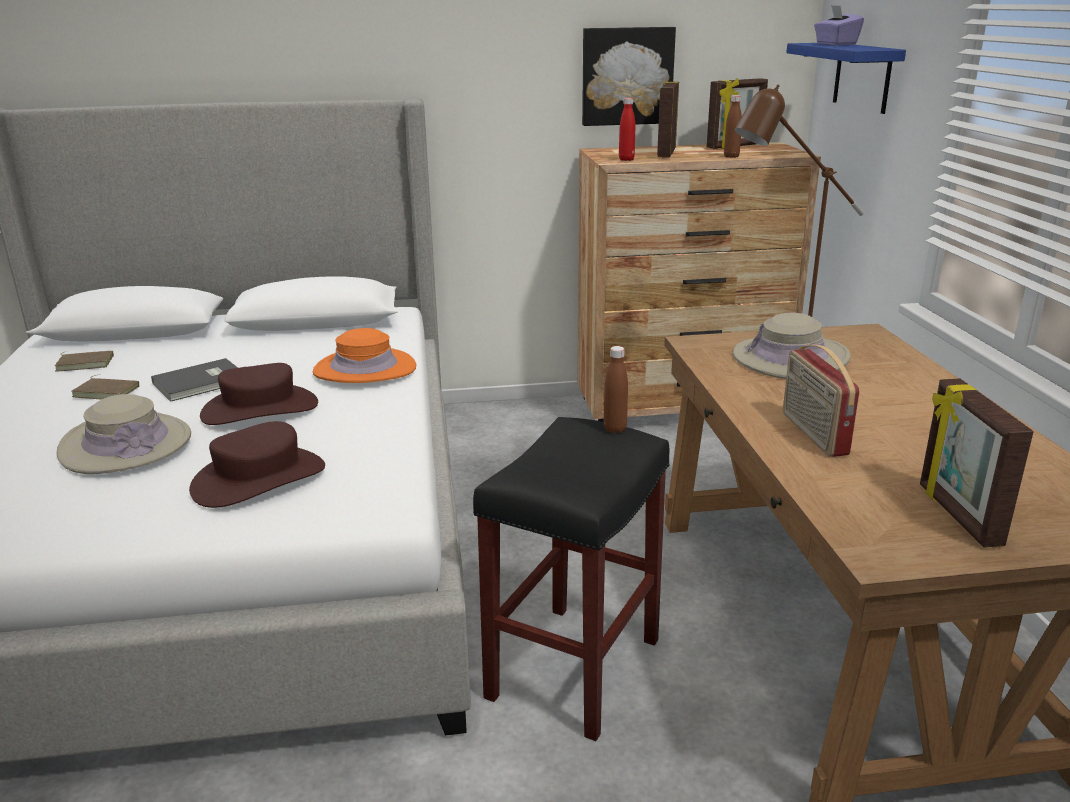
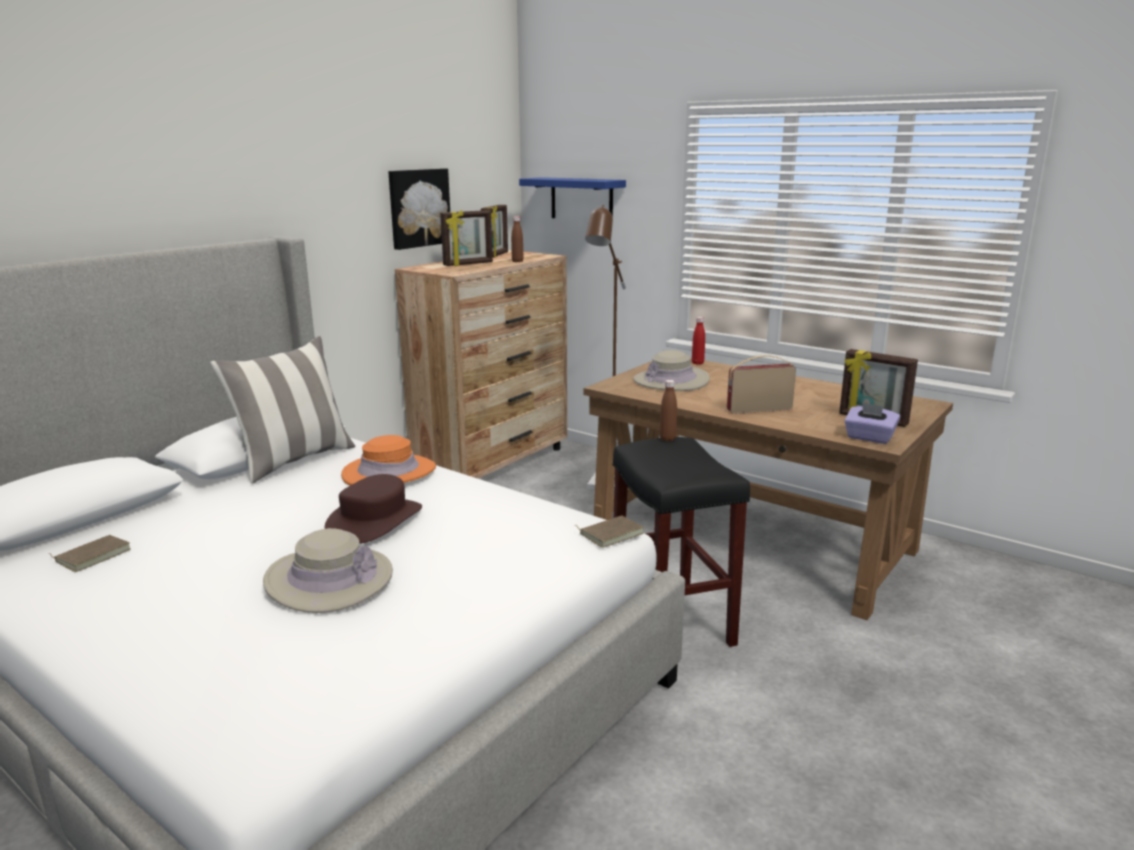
camera: 45 degrees left, 5 degrees down
brown book [71,375,140,400] -> brown book moved to [576,516,644,548]
grey book [151,358,238,402] -> none
brown hat [189,421,325,508] -> none
red bottle [619,98,635,161] -> red bottle moved to [692,317,705,365]
picture frame [657,81,679,158] -> picture frame turned 90 degrees counterclockwise [440,210,493,266]
radio [783,345,859,457] -> radio turned 135 degrees clockwise [727,355,796,414]
purple tissue box [814,5,864,45] -> purple tissue box moved to [844,402,900,444]
none -> pillow [210,336,355,484]

